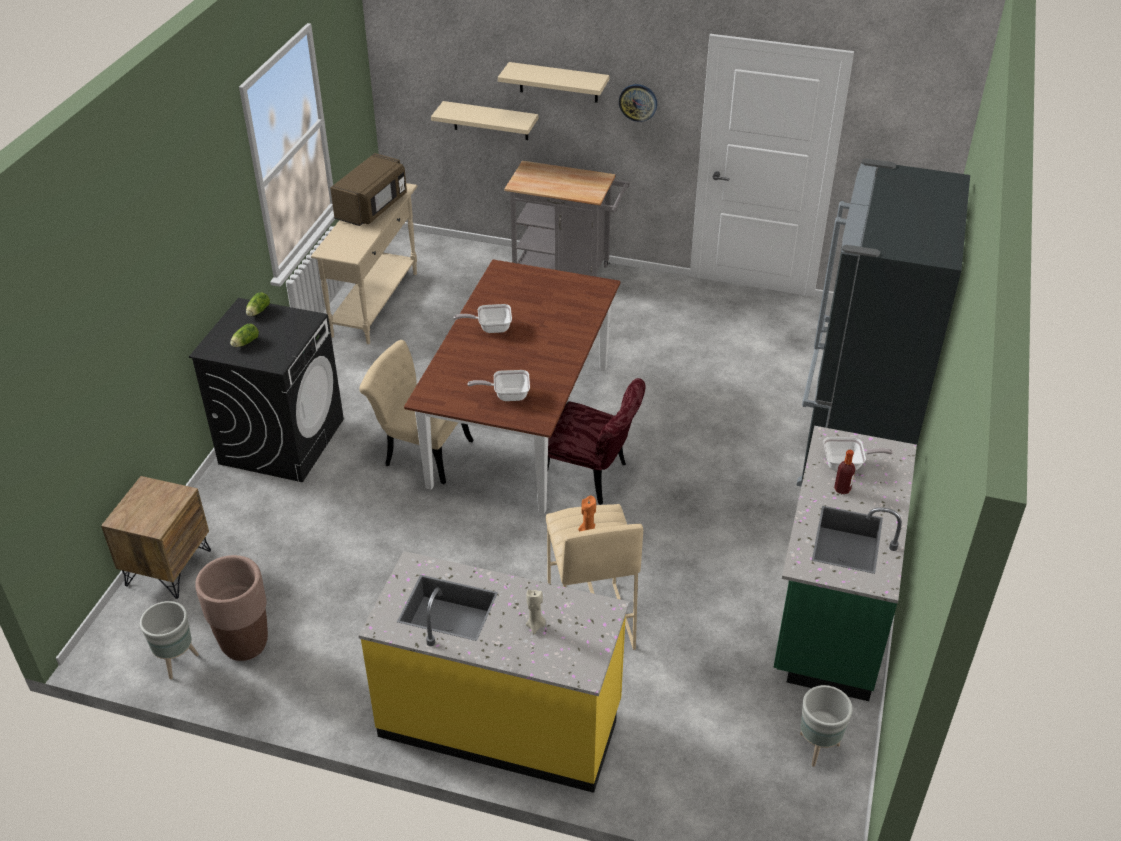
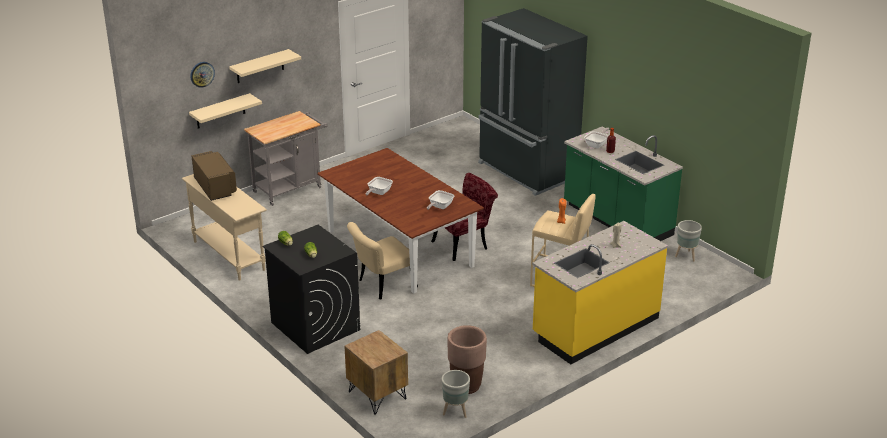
camera: 55 degrees left, 10 degrees down
wall clock [619,84,657,122] -> wall clock moved to [190,62,215,88]

